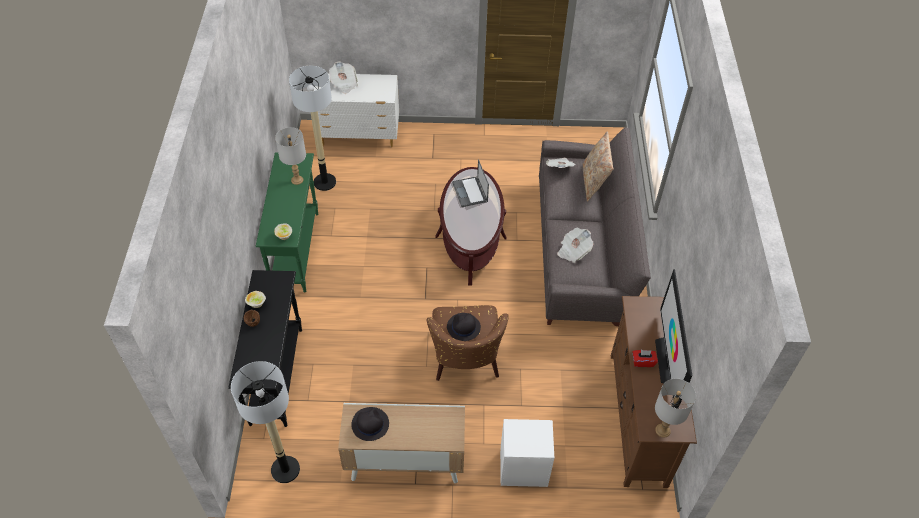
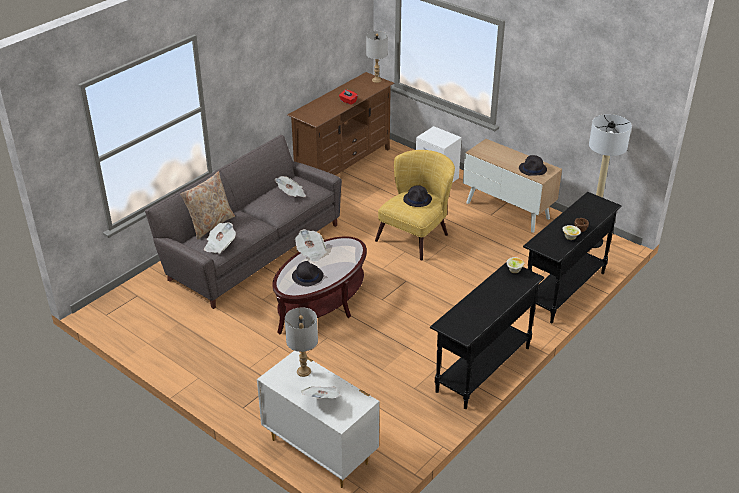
camera: 140 degrees left, 15 degrees down
green console table [256,152,318,292] -> black console table [430,263,544,409]
grey table lamp [275,127,306,185] -> grey table lamp moved to [285,307,318,377]
floor lamp [289,66,336,191] -> none
brown armchair [426,305,509,381] -> yellow armchair [375,150,455,261]
laptop [452,160,489,207] -> black hat [292,261,323,287]
television [655,269,692,409] -> none
none -> newspaper [295,229,327,262]

